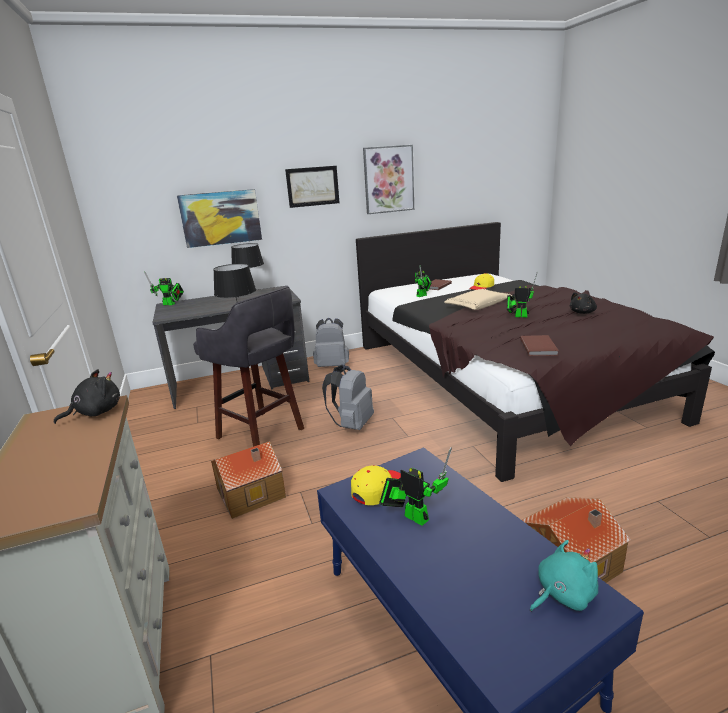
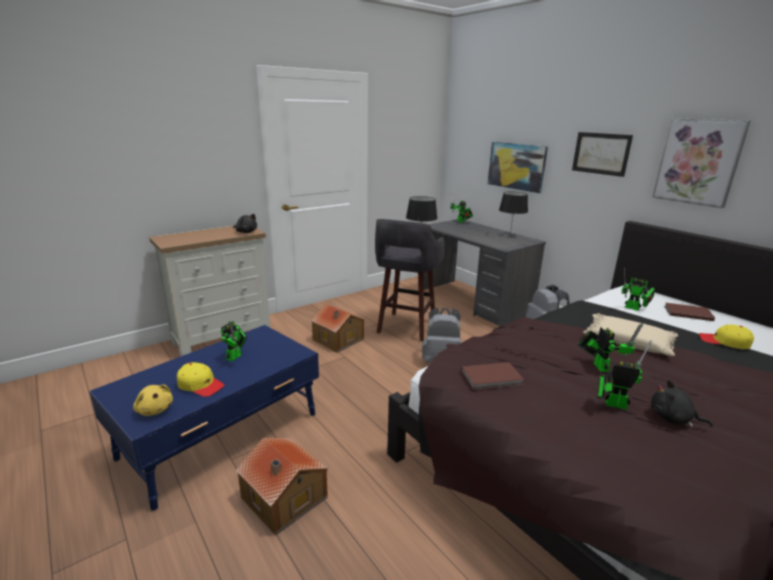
camera: 70 degrees right, 0 degrees up
yellow cap [351,465,401,505] -> yellow cap moved to [177,362,224,397]
turquoise plush toy [530,540,598,612] -> yellow plush toy [133,384,173,416]
none -> toy robot [597,340,652,410]

